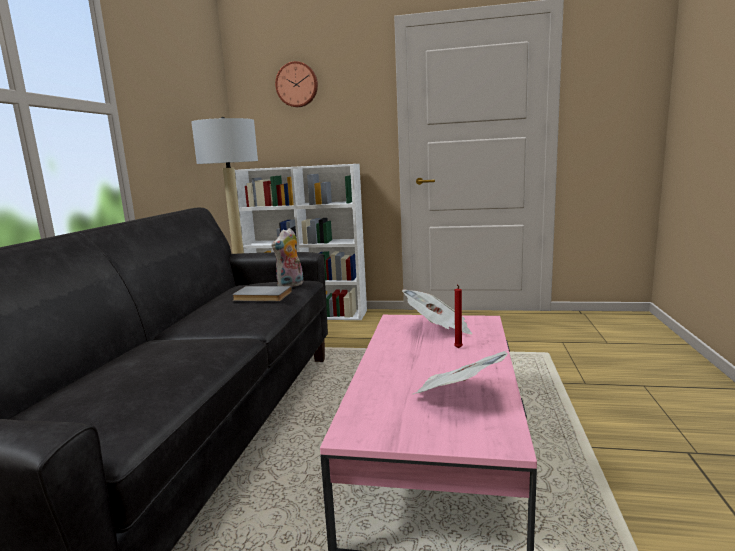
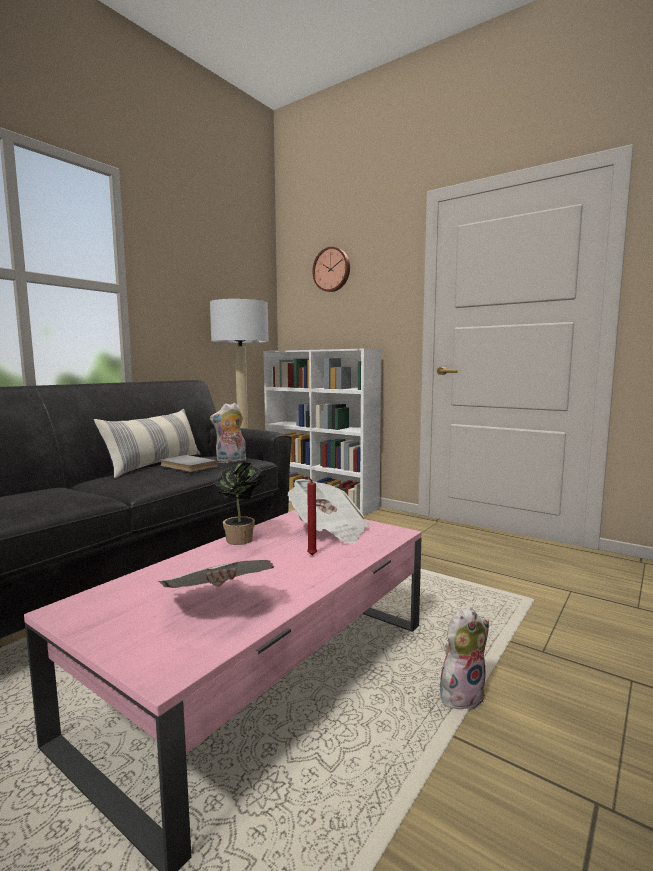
camera: 25 degrees right, 5 degrees down
none -> pillow [94,409,200,479]
none -> potted plant [214,460,267,545]
none -> plush toy [440,607,489,710]

